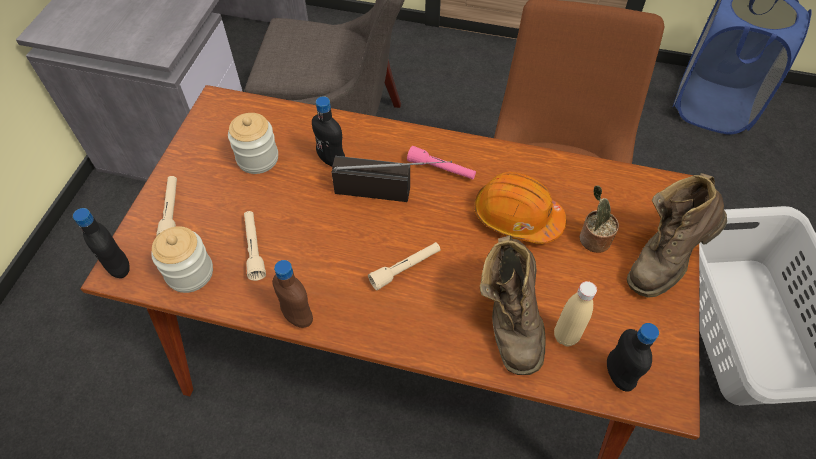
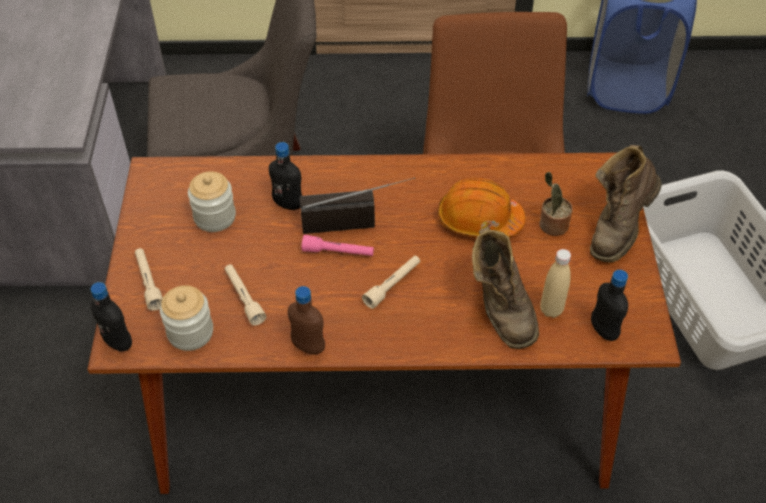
camera: 15 degrees left, 5 degrees down
pink flashlight [407,146,476,179] -> pink flashlight moved to [302,235,374,256]

